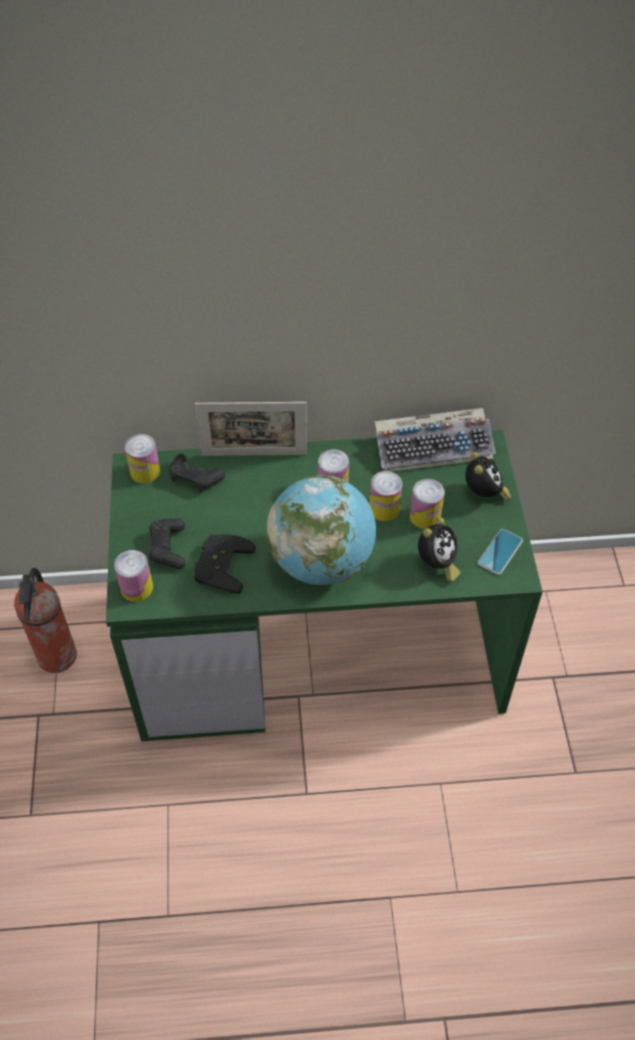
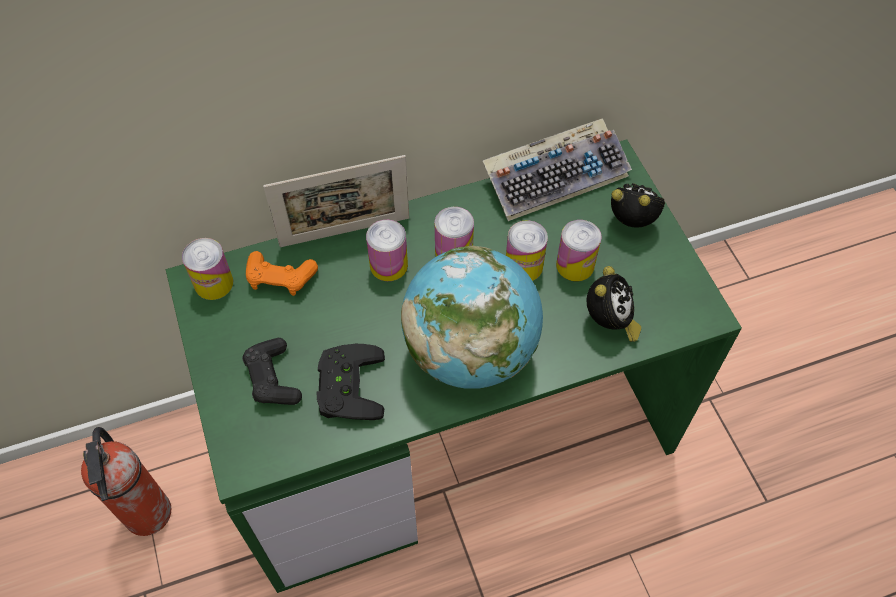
camera: 15 degrees left, 5 degrees up
can [114,550,153,602] -> can moved to [366,220,408,281]
black game controller [169,454,225,492] -> orange game controller [246,251,318,296]
alarm clock [465,452,511,501] -> alarm clock turned 45 degrees counterclockwise [611,183,665,228]
phone [477,529,523,575] -> none

